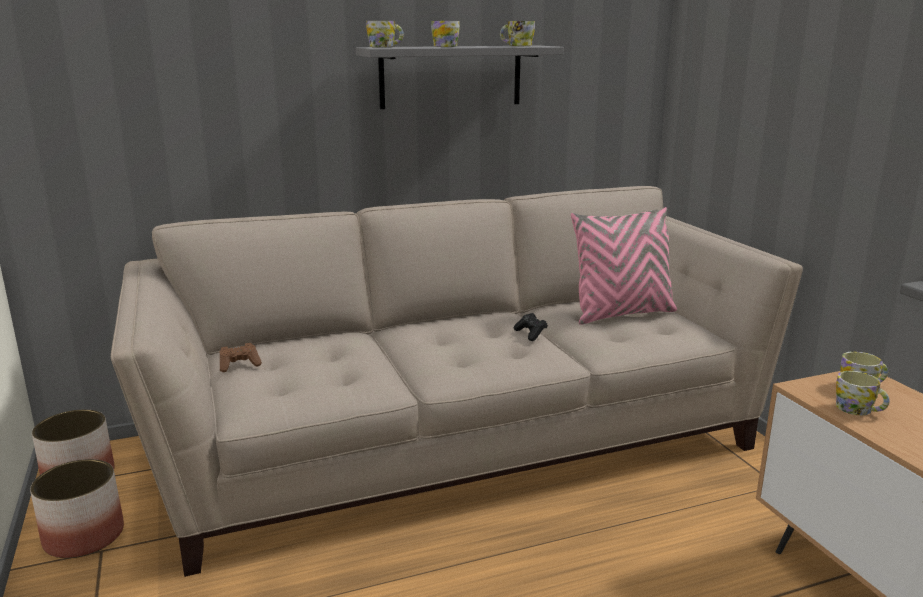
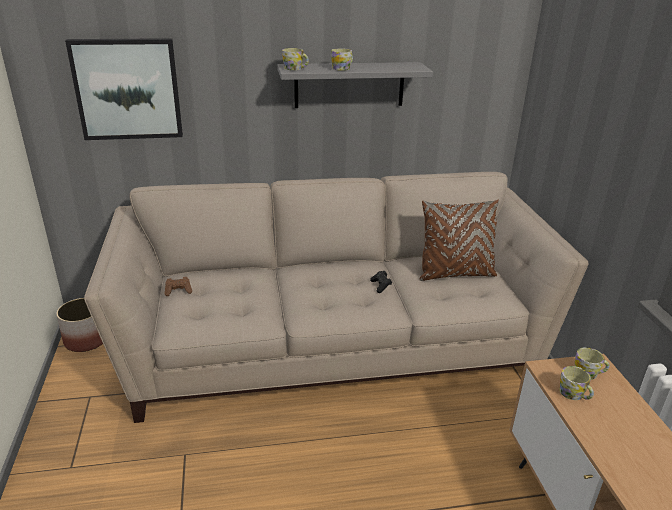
camera: 10 degrees right, 10 degrees up
planter [30,459,124,558] -> none
mug [500,21,535,46] -> none
pink pillow [571,207,677,325] -> brown pillow [419,200,499,281]
none -> picture [65,38,183,140]

